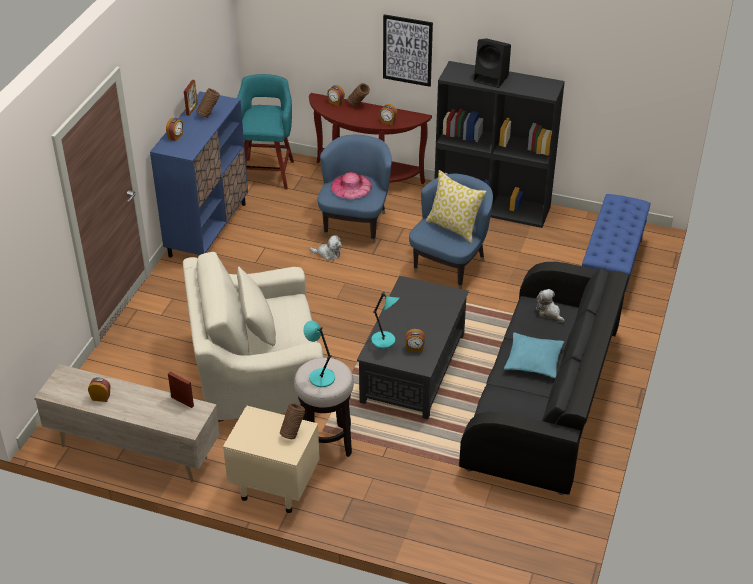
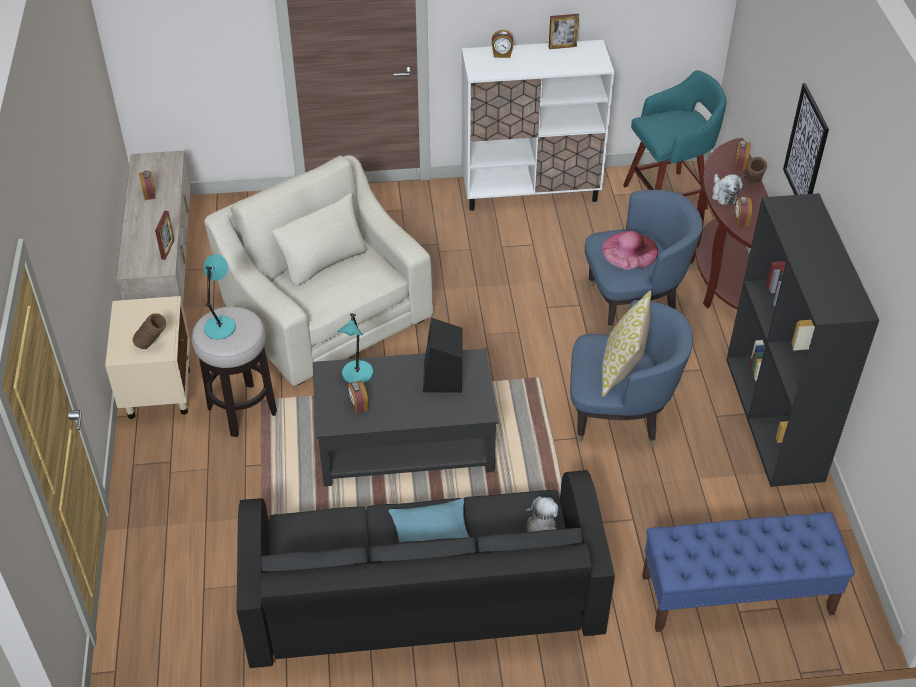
camera: 65 degrees right, 5 degrees up
blue cabinet [150,92,248,258] -> white cabinet [462,40,614,211]
brown vase [197,88,220,118] -> none
plush toy [310,235,342,261] -> plush toy moved to [712,174,743,206]
black speaker [474,38,511,88] -> black speaker moved to [423,318,462,393]

